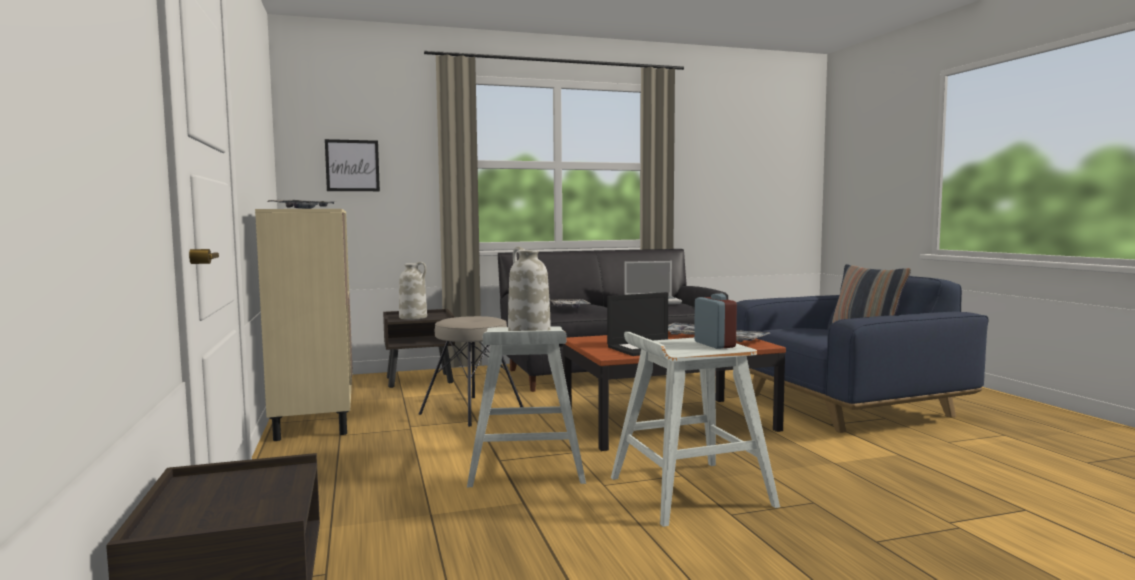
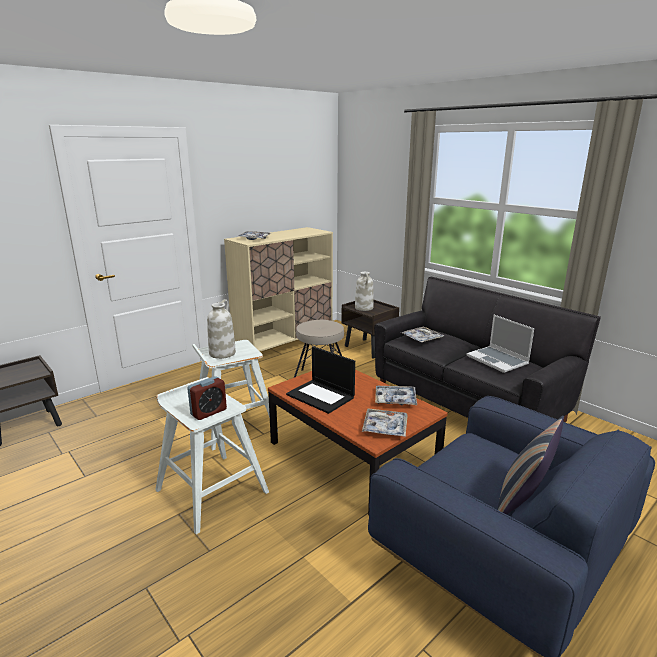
camera: 65 degrees right, 15 degrees up
picture [325,139,380,191] -> none

